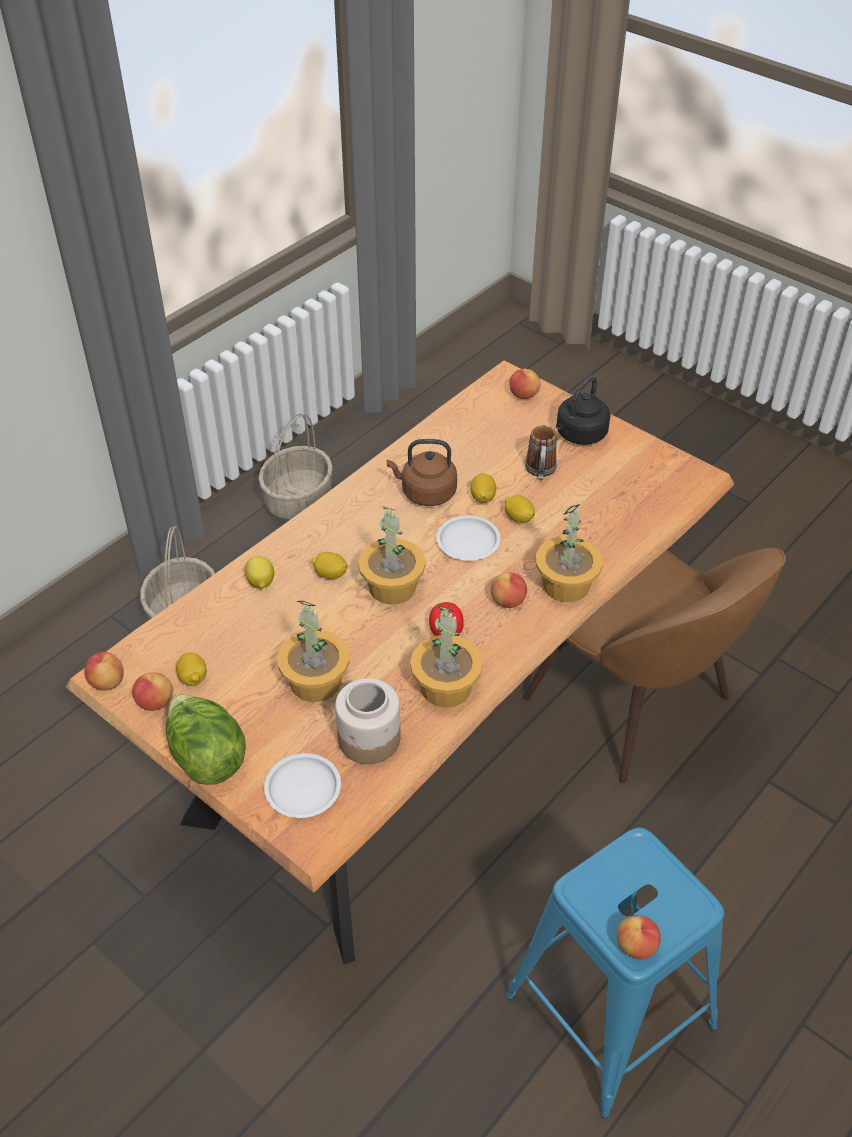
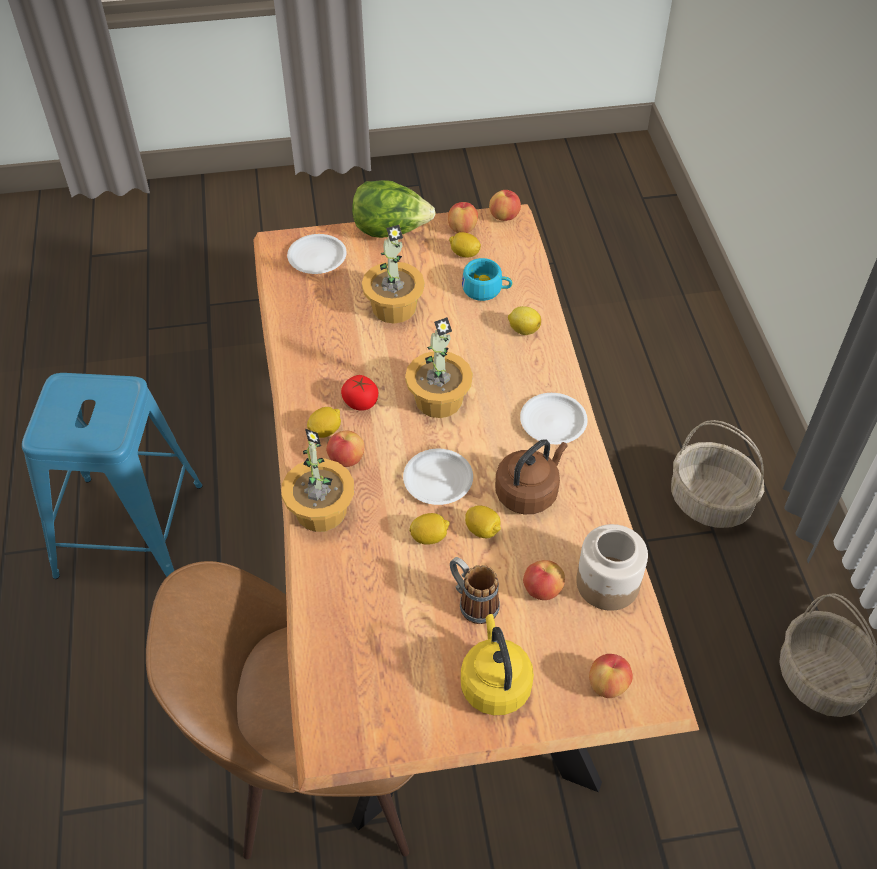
camera: 130 degrees right, 5 degrees up
lemon [311,552,347,579] -> lemon moved to [307,407,341,438]
jar [335,678,401,764] -> jar moved to [576,524,648,611]
potted plant [410,606,483,708] -> none
black kettle [556,376,610,445] -> yellow kettle [461,614,534,715]
apple [617,916,661,960] -> apple moved to [523,560,565,600]
none -> turquoise cup [462,258,513,301]
none -> white plate [520,393,588,444]

